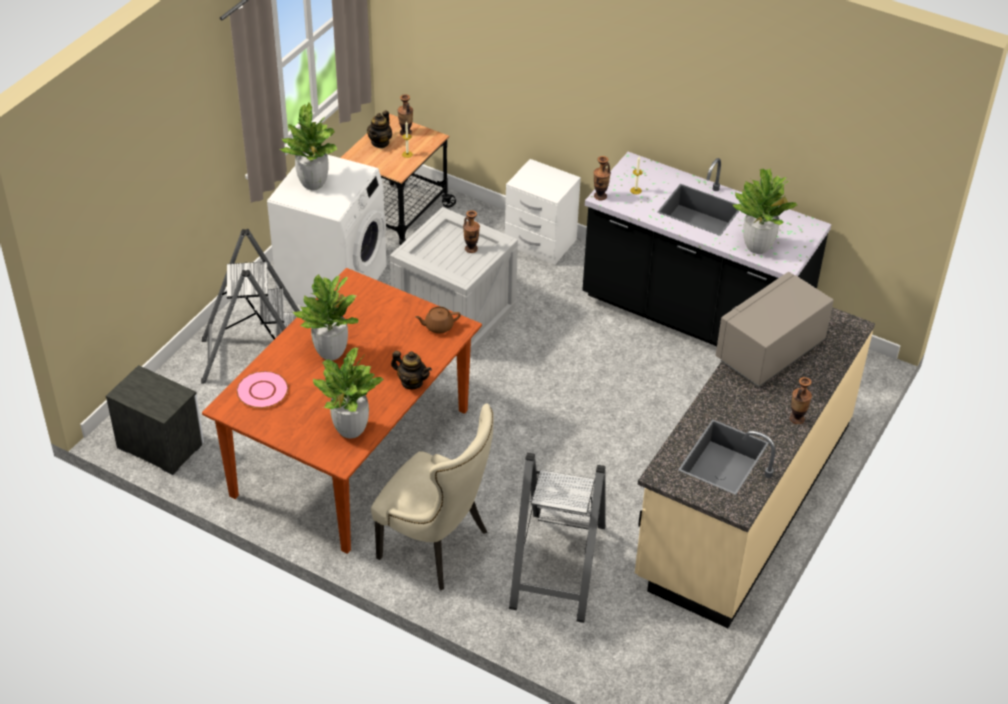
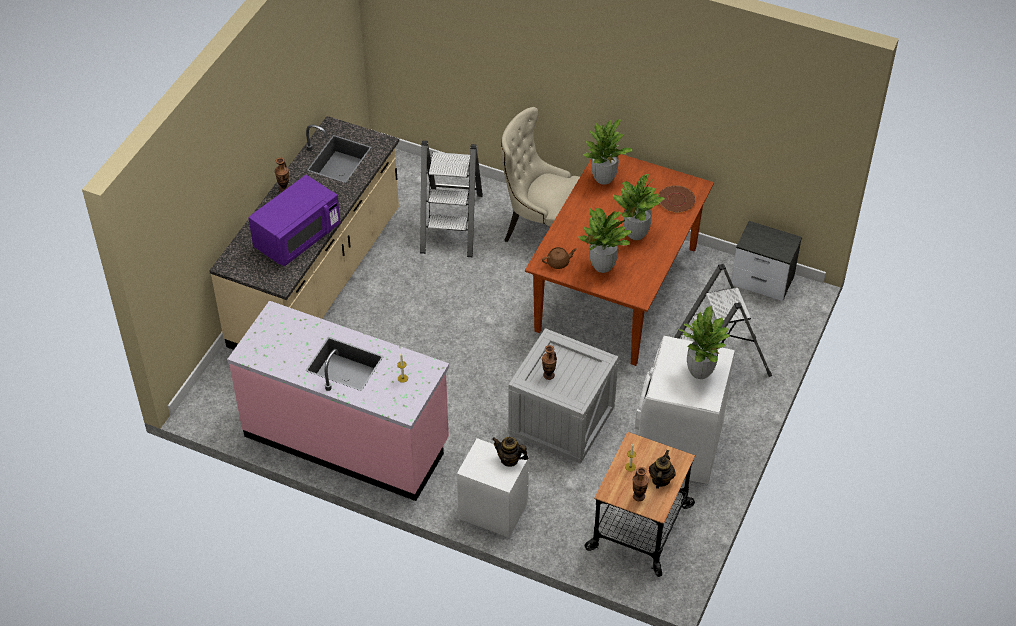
camera: 175 degrees right, 5 degrees up
pink plate [236,371,289,408] -> brown plate [658,185,696,213]
teapot [391,351,432,390] -> teapot moved to [492,437,528,467]
black counter [582,152,831,346] -> pink counter [227,301,449,501]
vase [594,156,611,200] -> none
grey microwave [716,272,834,388] -> purple microwave [248,175,341,266]
potted plant [732,168,798,254] -> potted plant moved to [578,208,632,273]

